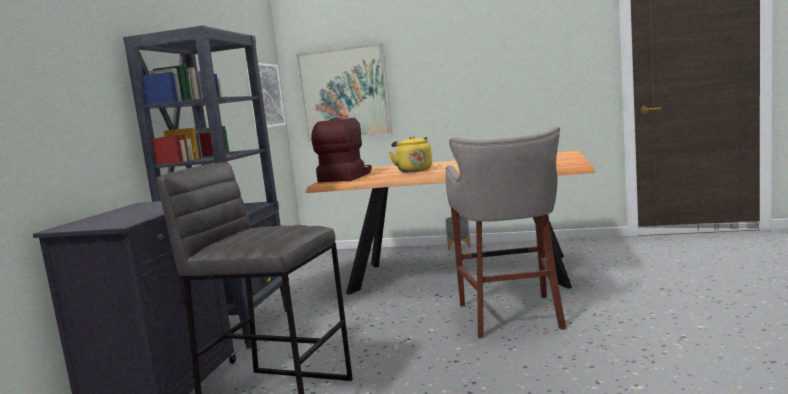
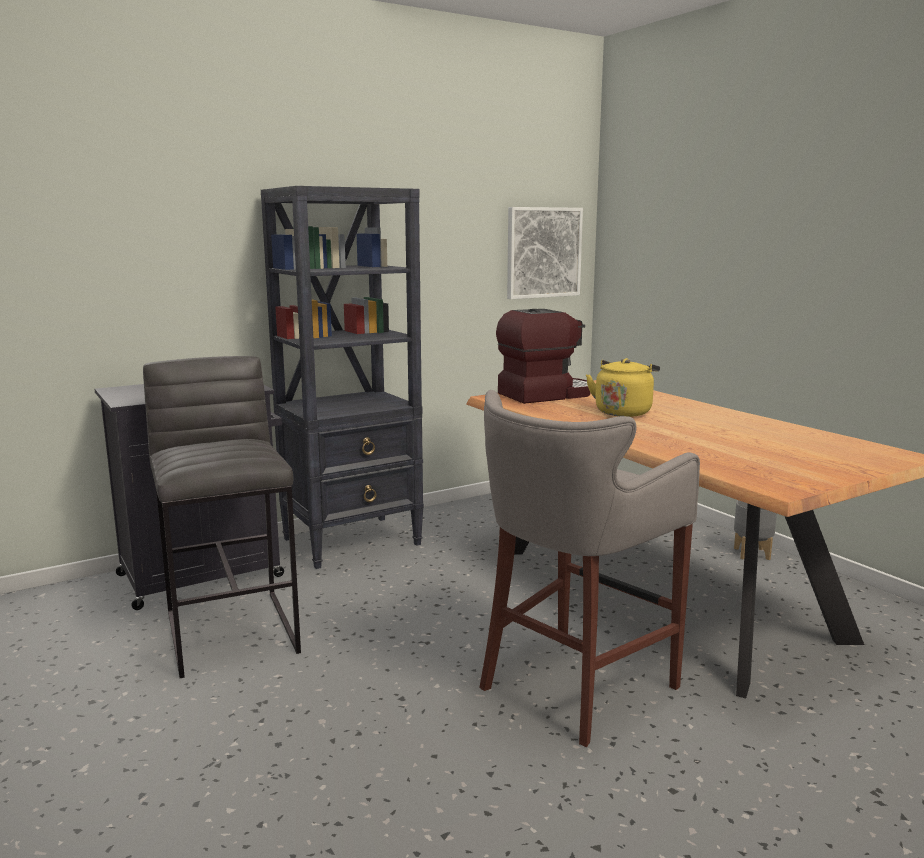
camera: 45 degrees right, 5 degrees up
picture [296,43,392,142] -> none

